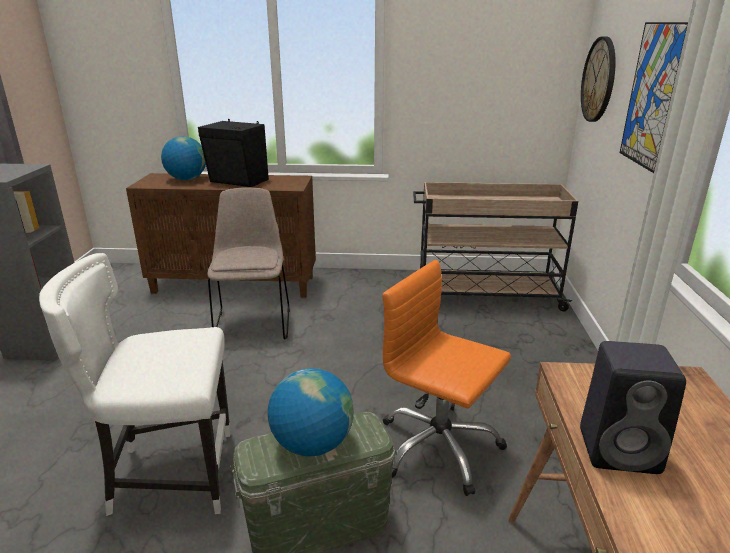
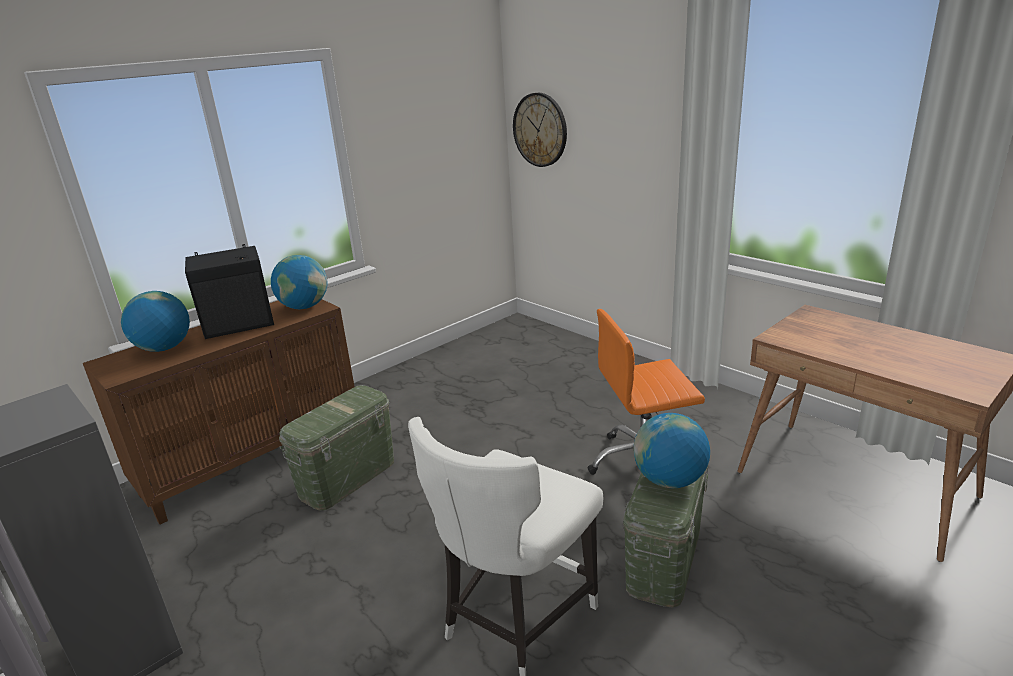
camera: 45 degrees left, 0 degrees up
beige chair [208,187,290,339] -> green storage box [279,385,394,511]
beige cart [413,182,578,311] -> none
black speaker [580,341,686,474] -> none
picture [620,22,688,173] -> none
none -> globe [271,255,327,309]

